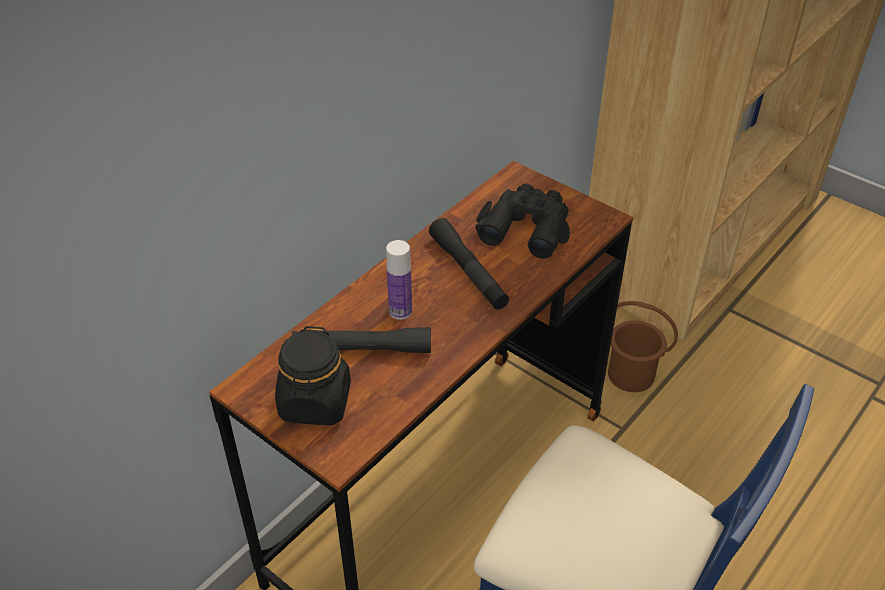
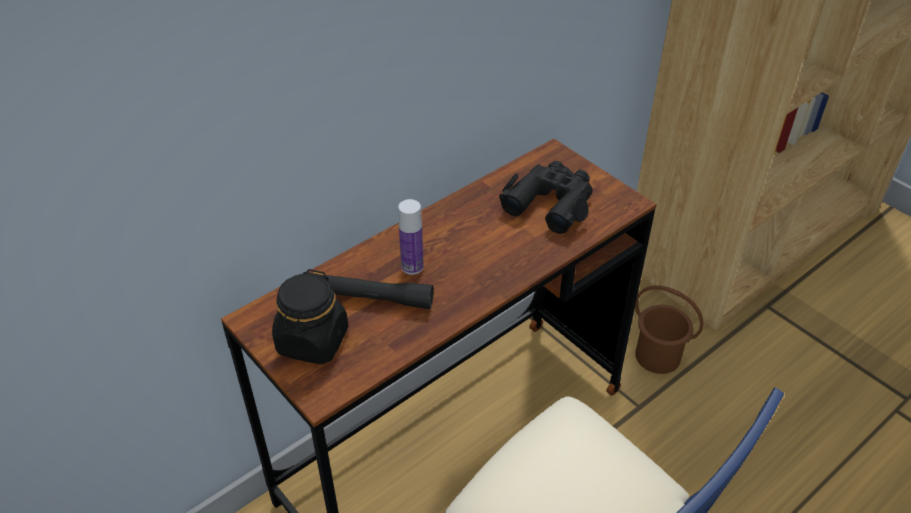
camera: 10 degrees right, 0 degrees up
black flashlight [429,218,509,310] -> none

